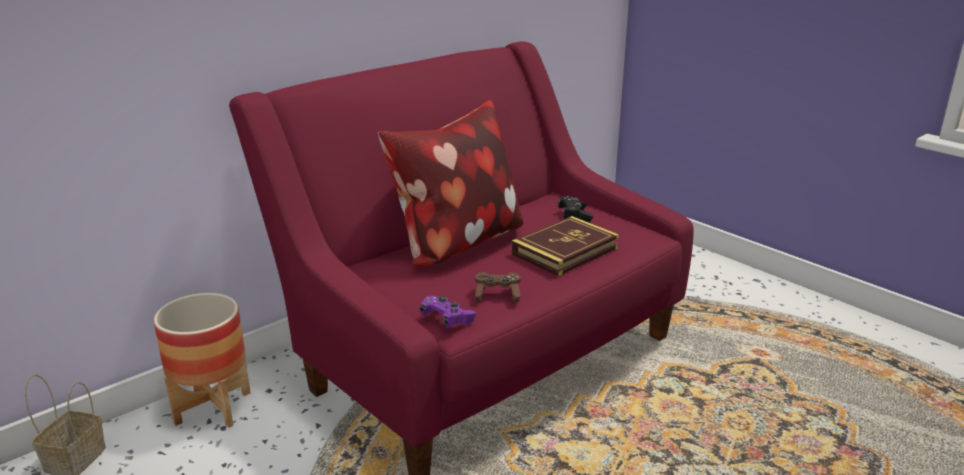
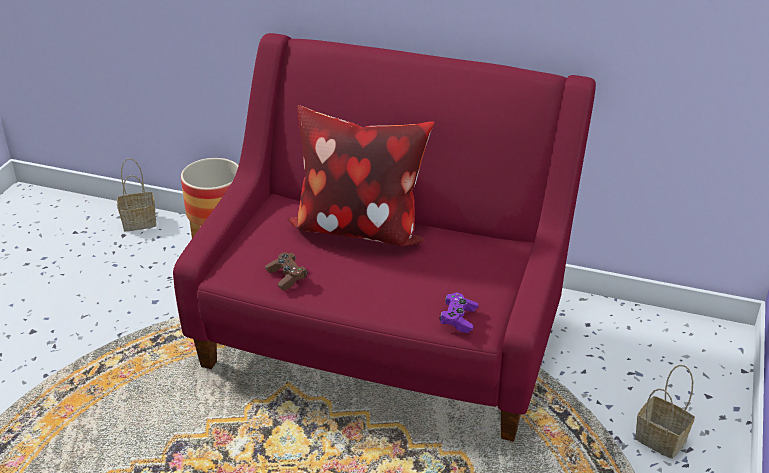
camera: 60 degrees right, 10 degrees up
purple game controller [420,296,476,328] -> purple game controller moved to [439,293,478,333]
book [511,216,619,276] -> none
black game controller [558,196,593,223] -> none
none -> basket [635,365,695,459]

